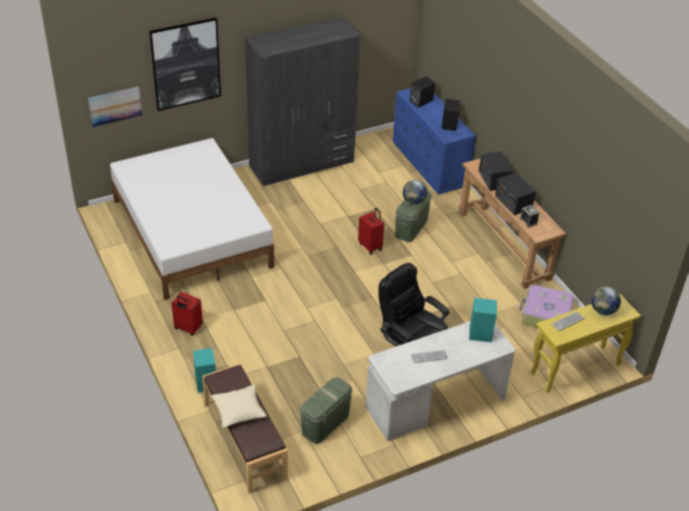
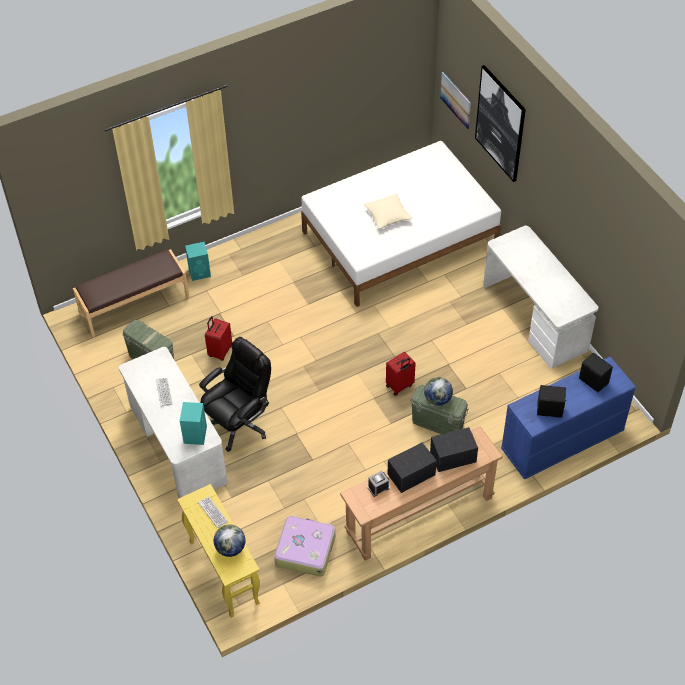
camera: 90 degrees right, 10 degrees up
red suitcase [172,292,203,336] -> red suitcase moved to [205,316,232,361]
beige pillow [212,384,266,428] -> beige pillow moved to [364,193,412,229]
grey wardrobe [245,17,360,187] -> white desk [483,226,599,369]

